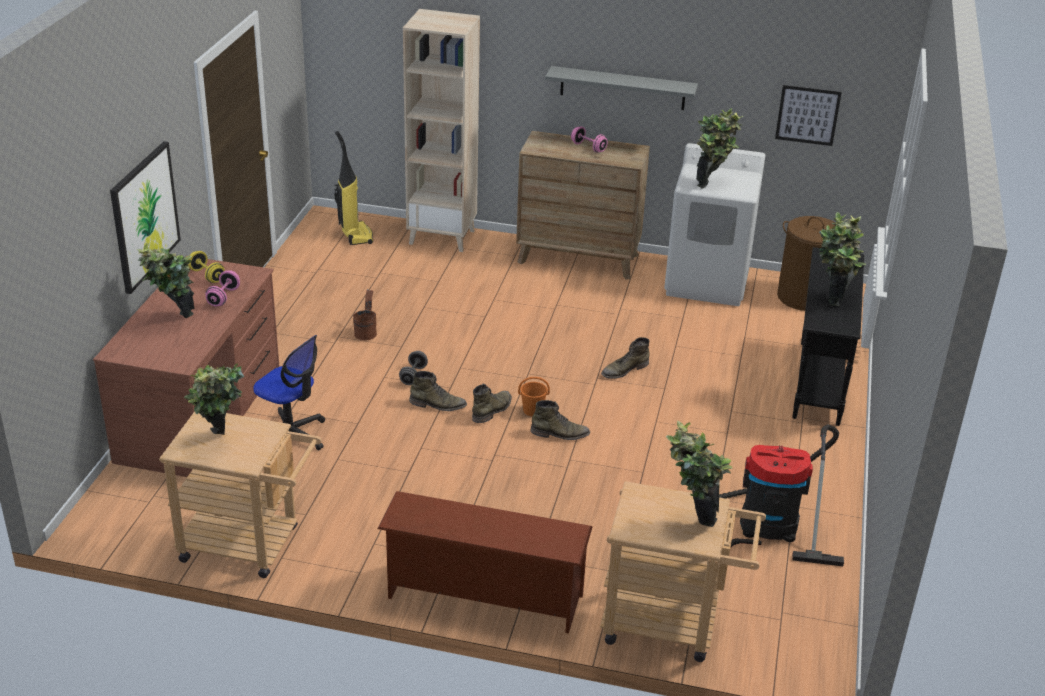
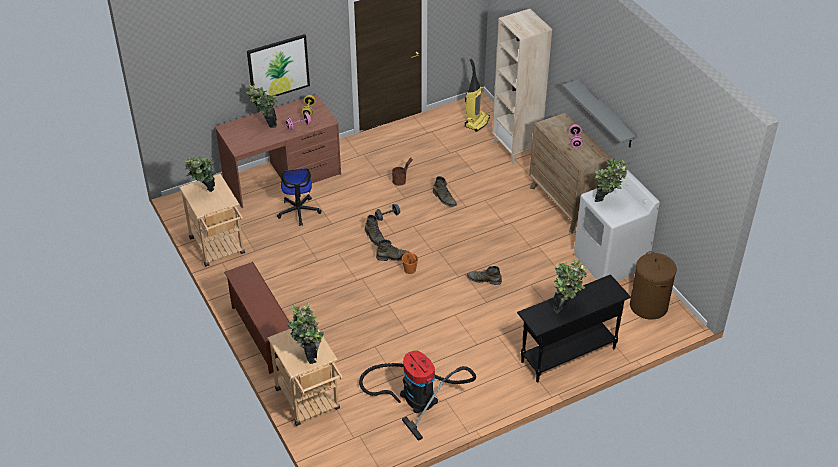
camera: 50 degrees right, 10 degrees up
green boot [530,400,590,440] -> green boot moved to [433,176,457,207]
picture [775,85,842,146] -> none

